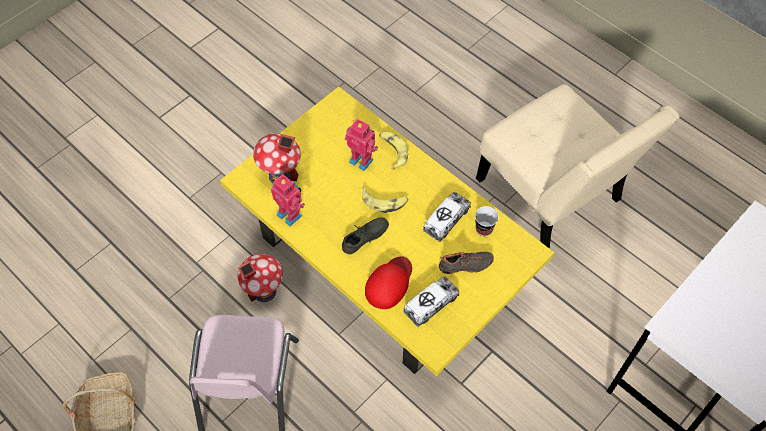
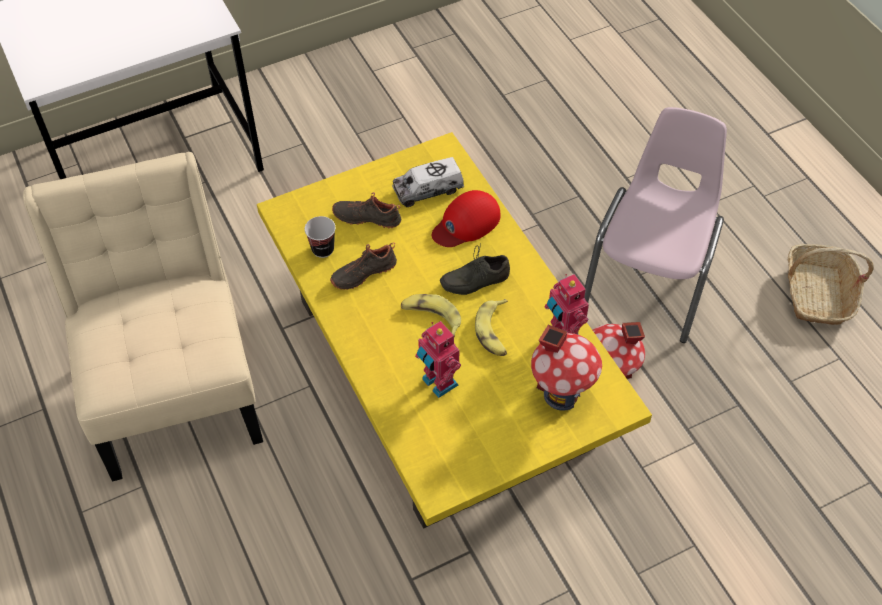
camera: 160 degrees left, 5 degrees down
banana [379,132,408,170] -> banana moved to [475,299,508,356]
toy truck [423,192,471,242] -> black shoe [330,243,397,290]

